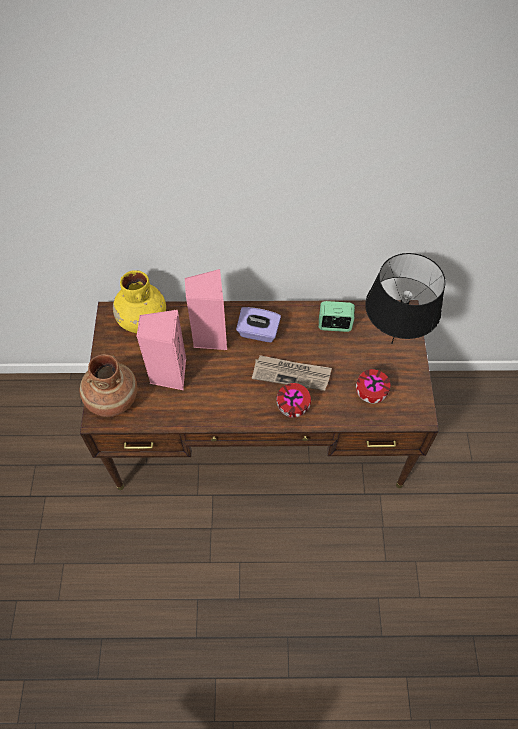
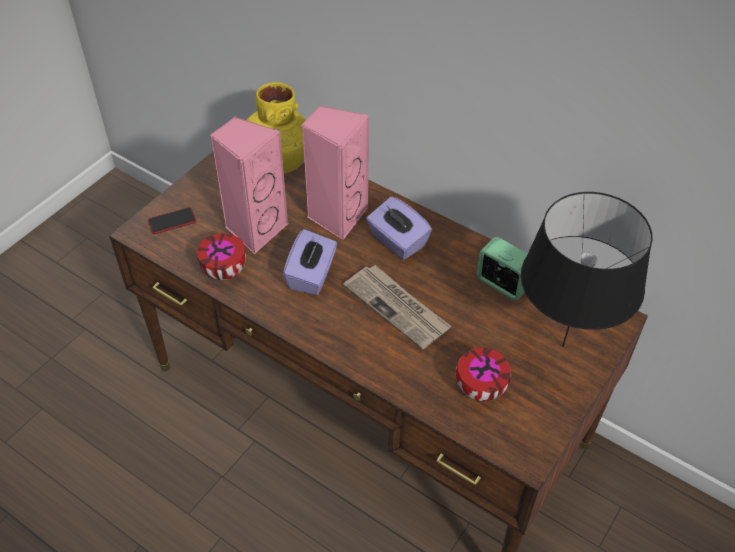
camera: 35 degrees right, 10 degrees down
brown vase [79,354,137,417] -> phone [148,207,196,234]
bowl [276,383,311,418] -> bowl moved to [197,233,246,280]
none -> purple tissue box [283,229,337,295]

